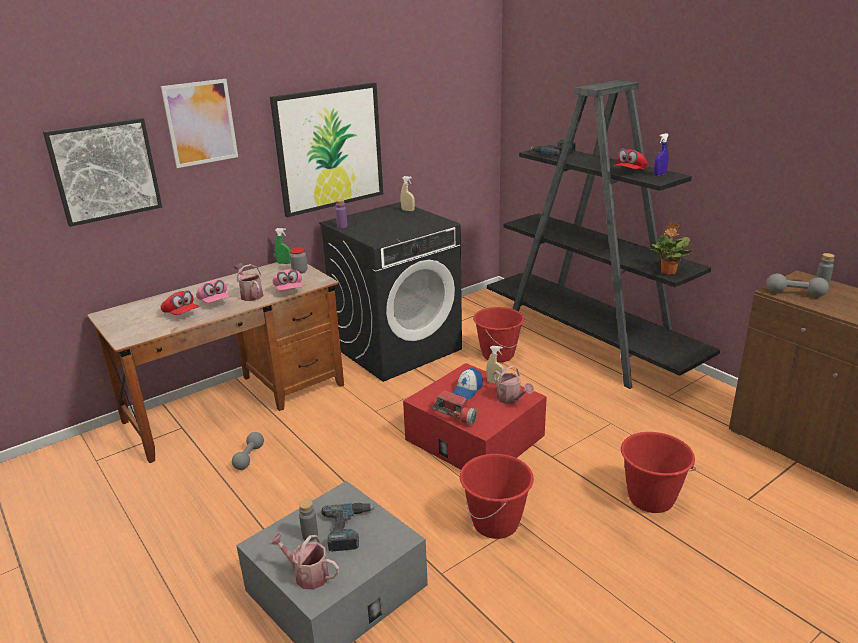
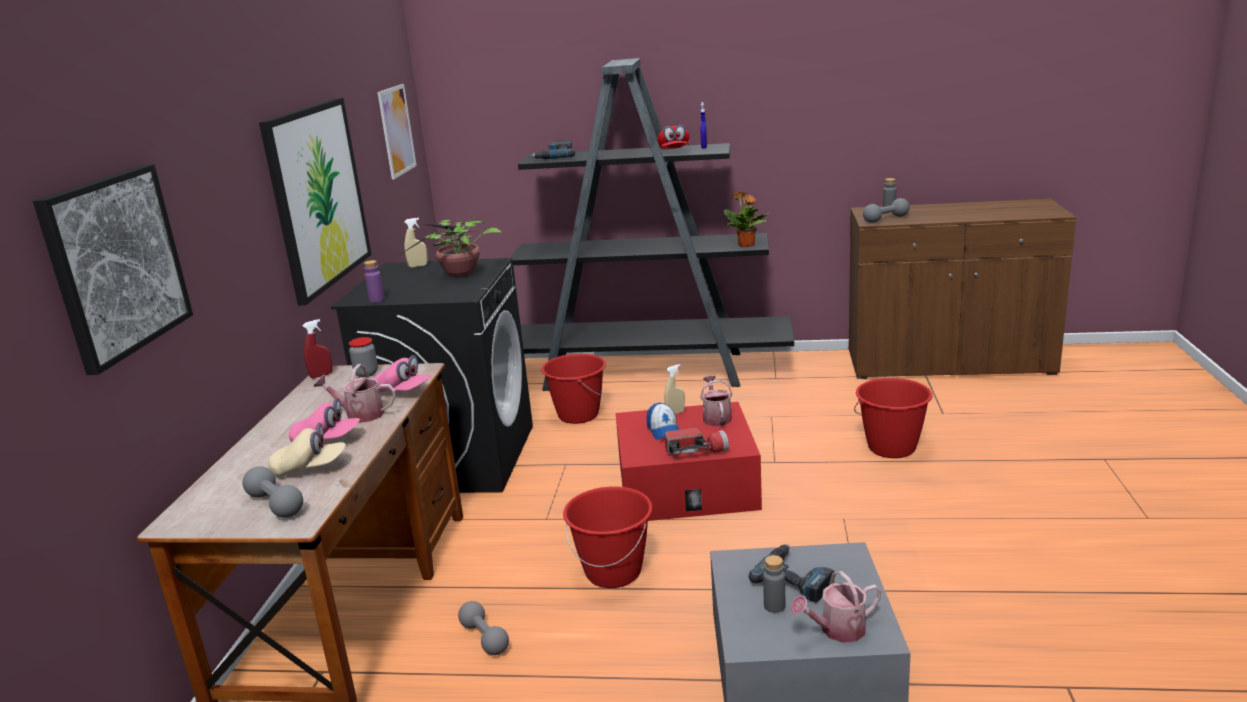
camera: 45 degrees left, 5 degrees down
picture [161,79,238,168] -> picture moved to [377,84,417,180]
red cap [161,290,199,315] -> beige cap [268,423,346,477]
green spray bottle [275,228,291,264] -> red spray bottle [303,319,333,379]
red bucket [460,454,534,539] -> red bucket moved to [563,486,653,588]
watering can [493,366,534,404] -> watering can turned 105 degrees counterclockwise [700,376,733,426]
none -> grey dumbbell [242,466,303,518]
none -> potted plant [393,220,501,278]

